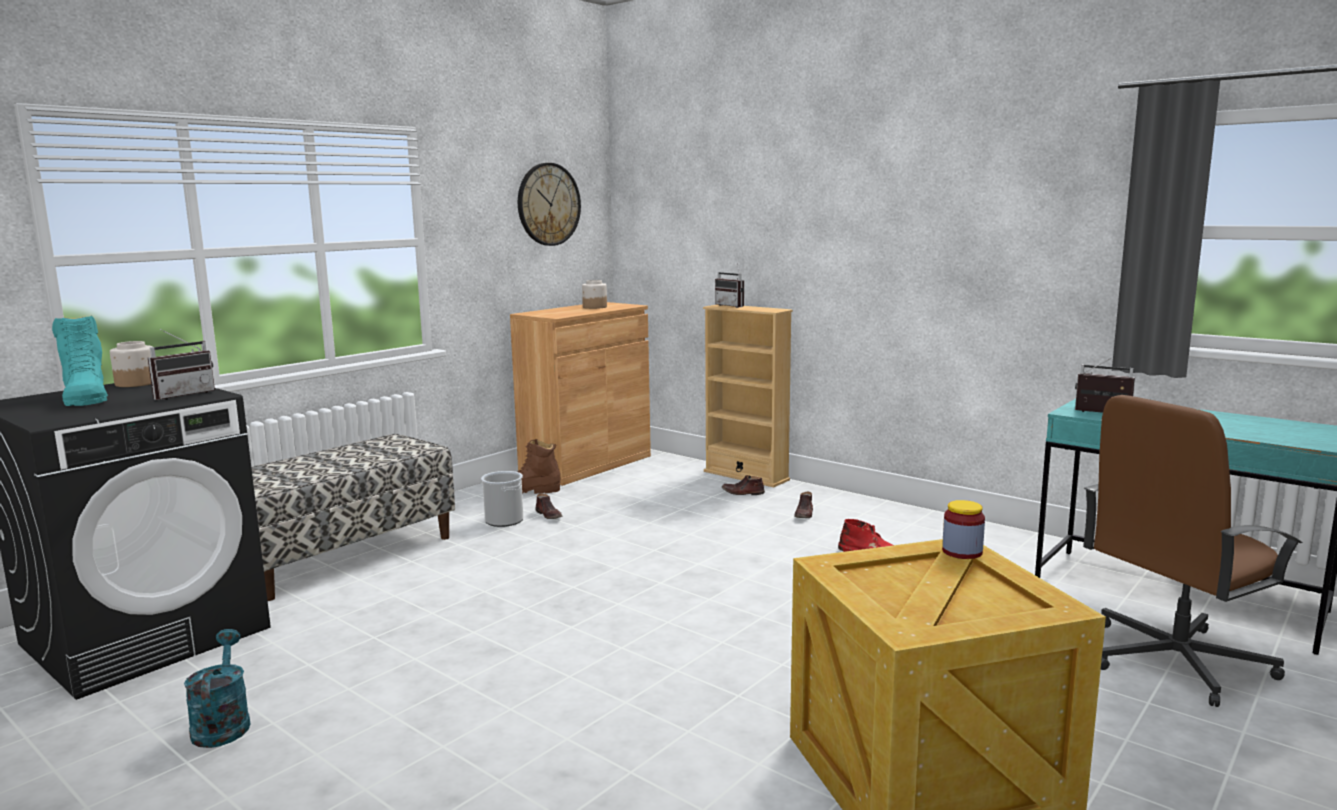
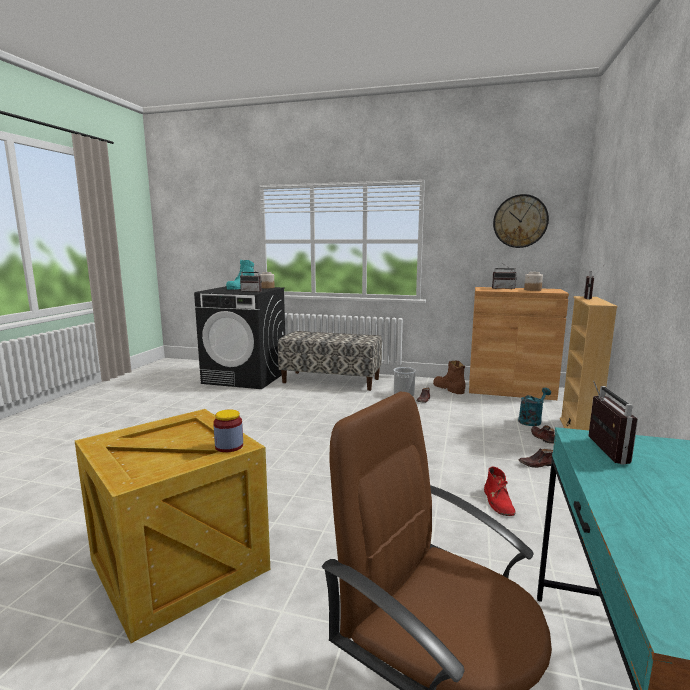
camera: 65 degrees right, 0 degrees up
turquoise watering can [184,629,250,748] -> turquoise watering can moved to [518,388,551,426]
none -> radio [492,262,517,289]

